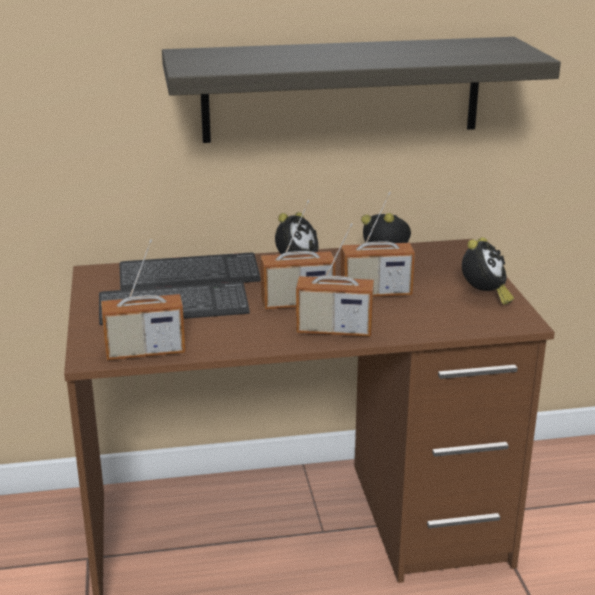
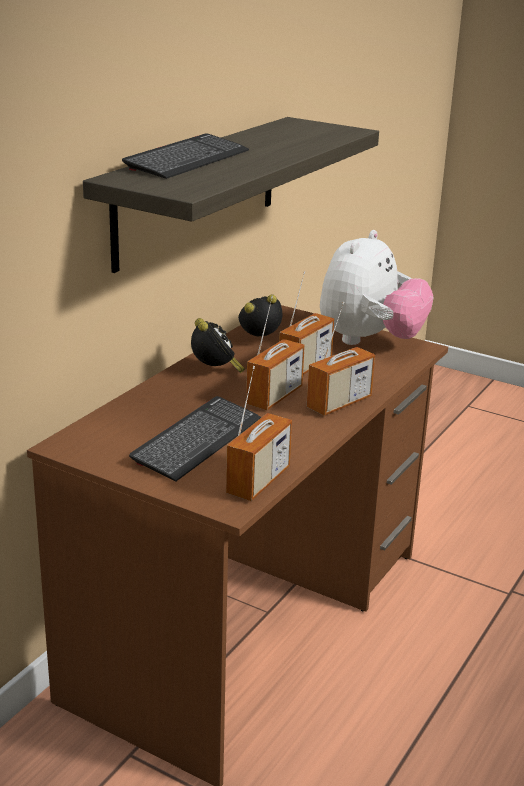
camera: 50 degrees left, 0 degrees up
keyboard [119,253,261,290] -> keyboard moved to [122,133,249,179]
alarm clock [462,237,514,305] -> plush toy [320,230,434,345]

